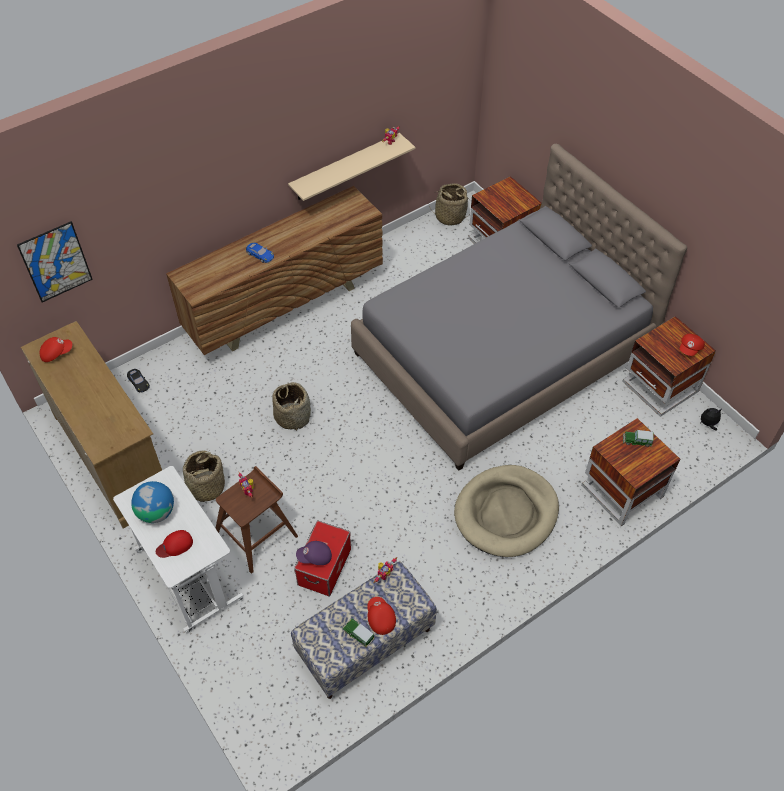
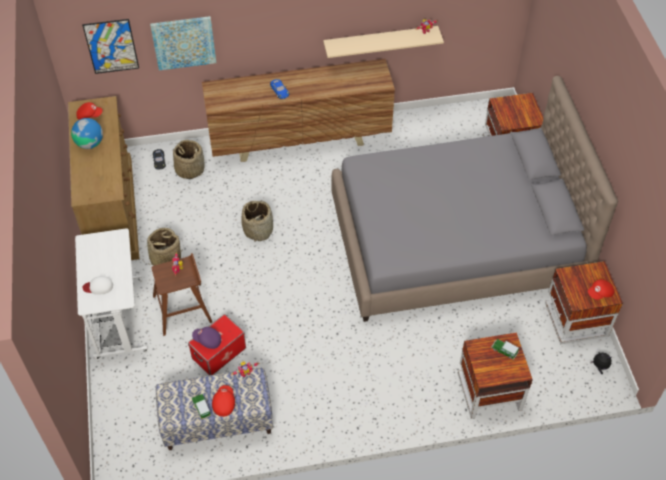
camera: 25 degrees right, 0 degrees up
globe [131,481,174,523] -> globe moved to [71,118,103,149]
red cap [156,530,193,558] -> white cap [82,276,113,295]
basket [429,183,470,226] -> basket moved to [173,140,205,179]
beige dog bed [454,465,559,557] -> none
none -> picture [150,16,216,70]

